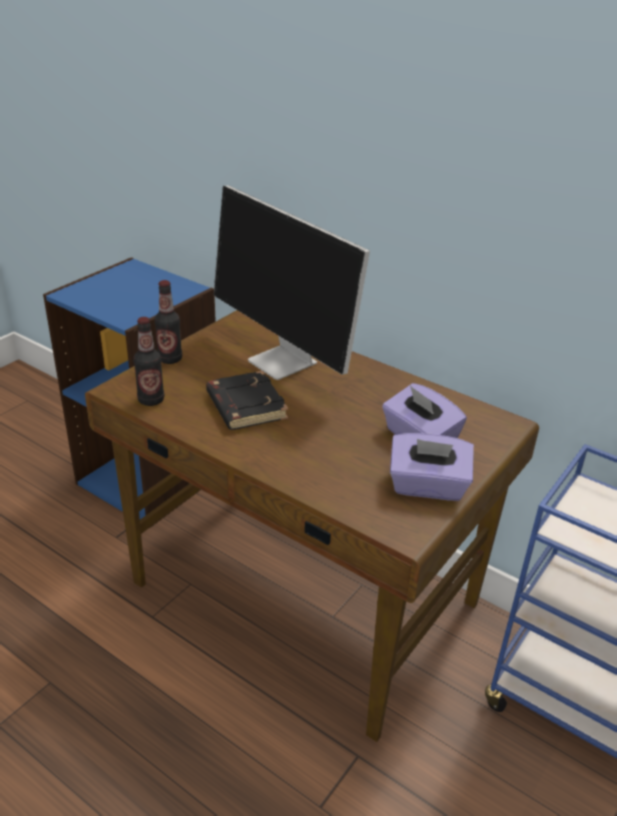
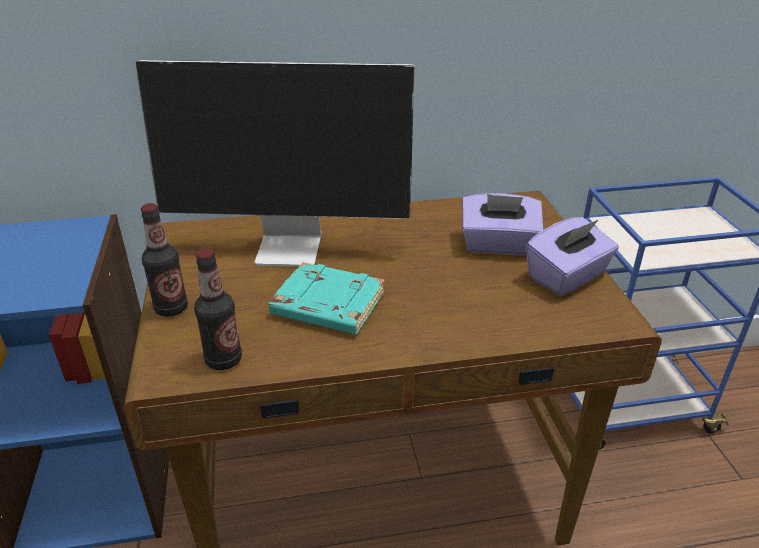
camera: 45 degrees left, 0 degrees up
black book [206,371,288,430] -> turquoise book [268,262,385,334]

